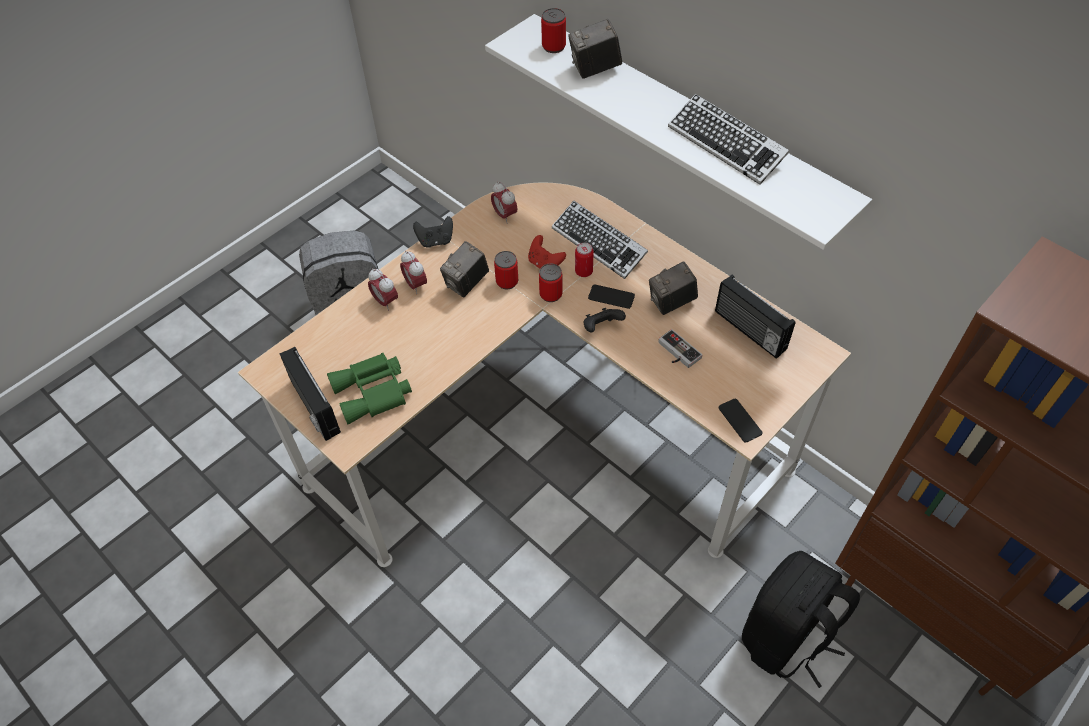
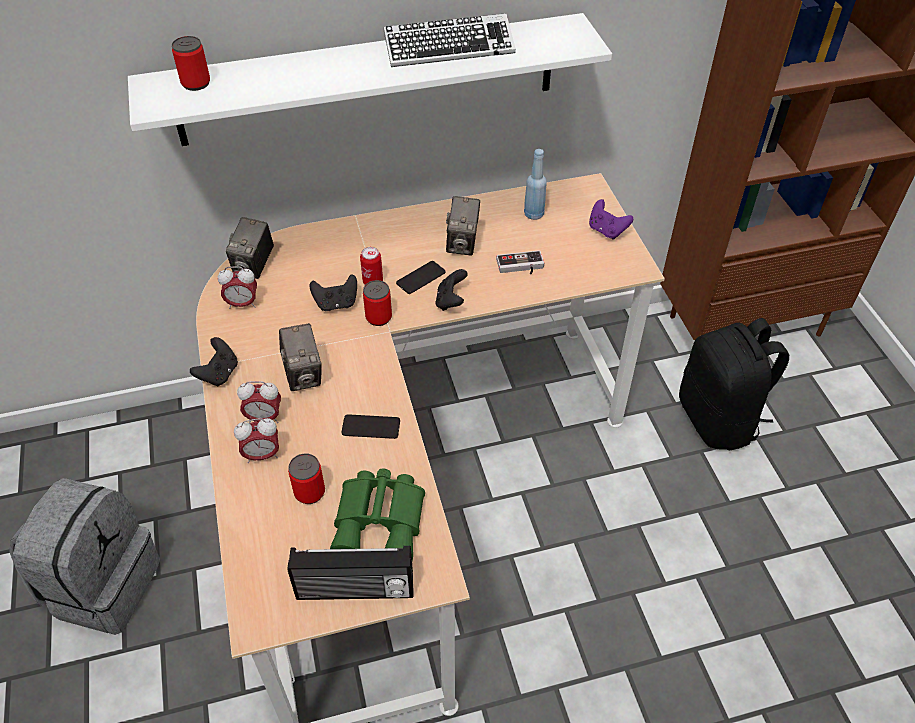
camera: 60 degrees left, 5 degrees down
can [494,251,518,289] -> can moved to [288,454,325,504]
red game controller [528,235,566,269] -> black game controller [310,274,357,311]
keyboard [552,201,648,279] -> none
camera [568,19,622,79] -> camera moved to [226,217,274,279]
radio [715,275,796,359] -> blue bottle [524,149,547,220]
phone [719,399,762,443] -> phone moved to [342,414,400,439]
none -> purple game controller [589,199,633,240]

